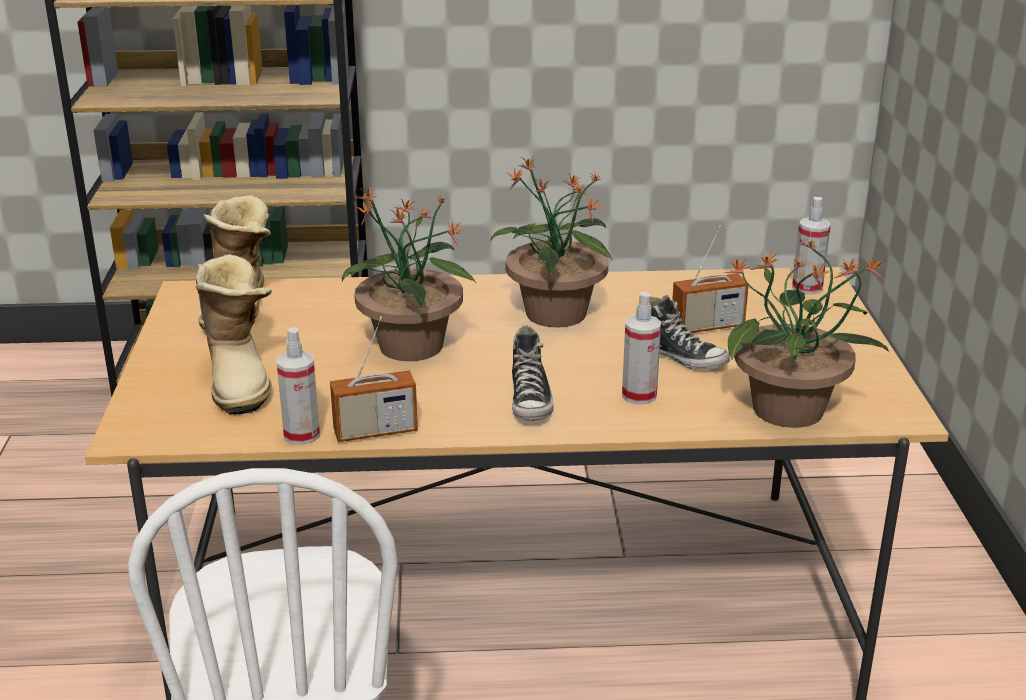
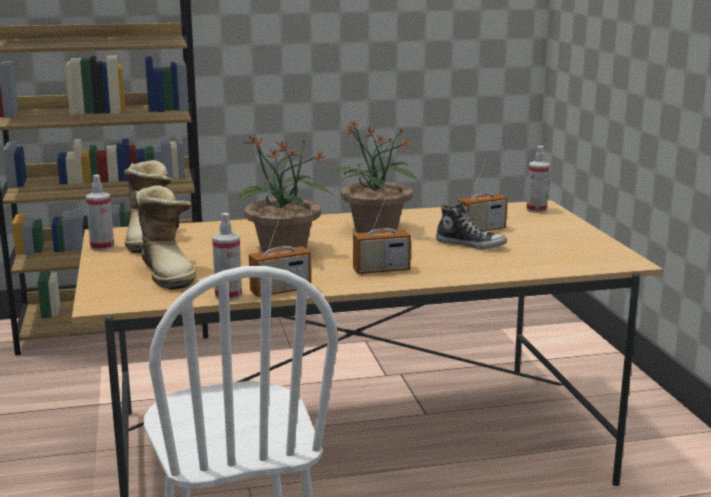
camera: 10 degrees left, 10 degrees down
shoe [512,325,553,421] -> radio [353,190,411,274]
spray bottle [622,292,661,404] -> spray bottle moved to [86,175,114,251]
potted plant [724,239,889,428] -> none

